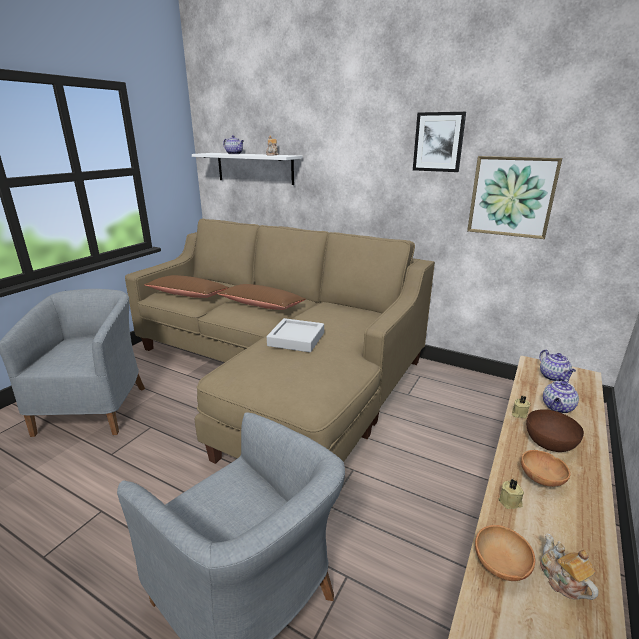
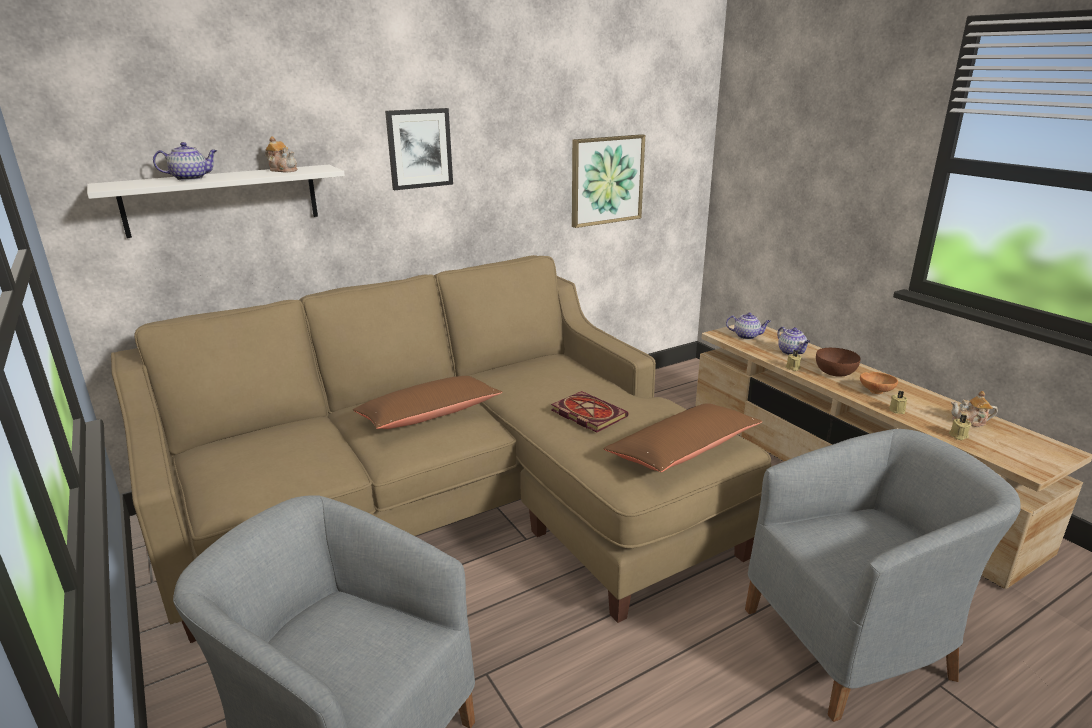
camera: 60 degrees left, 0 degrees up
brown pillow [144,275,229,298] -> brown pillow moved to [603,403,763,472]
grey tray [267,318,324,352] -> book [551,391,629,432]
picture [413,112,466,172] -> picture moved to [385,108,453,190]
brown bowl [475,525,535,581] -> beige candle [949,415,971,440]

